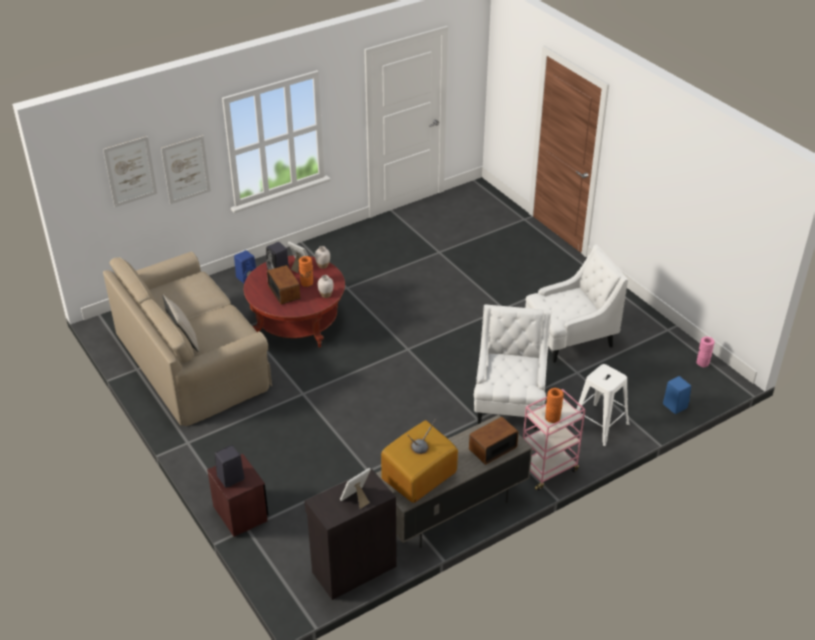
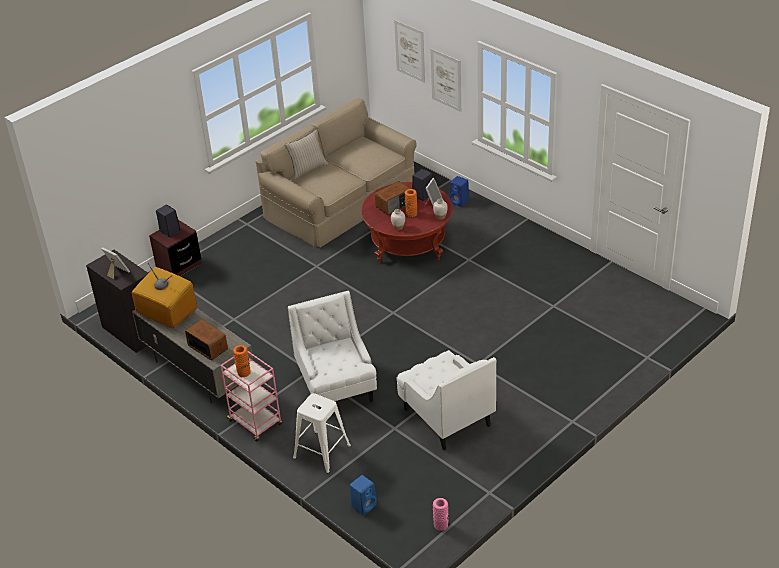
camera: 80 degrees right, 0 degrees up
white armchair [474,304,551,430] -> white armchair turned 105 degrees counterclockwise [288,291,377,409]

